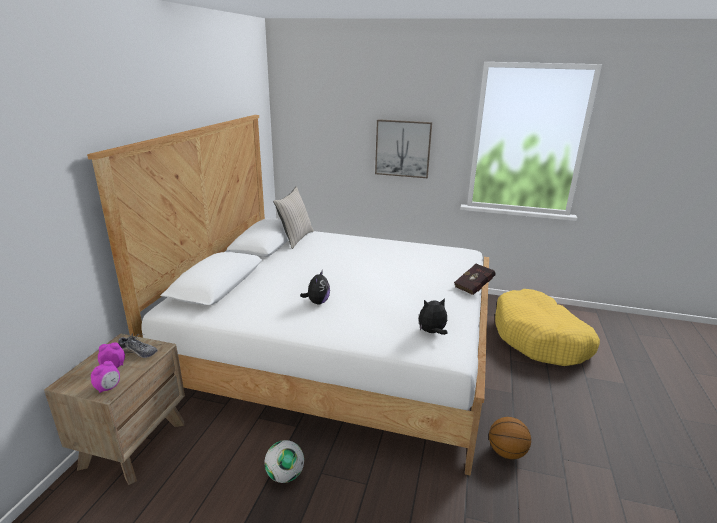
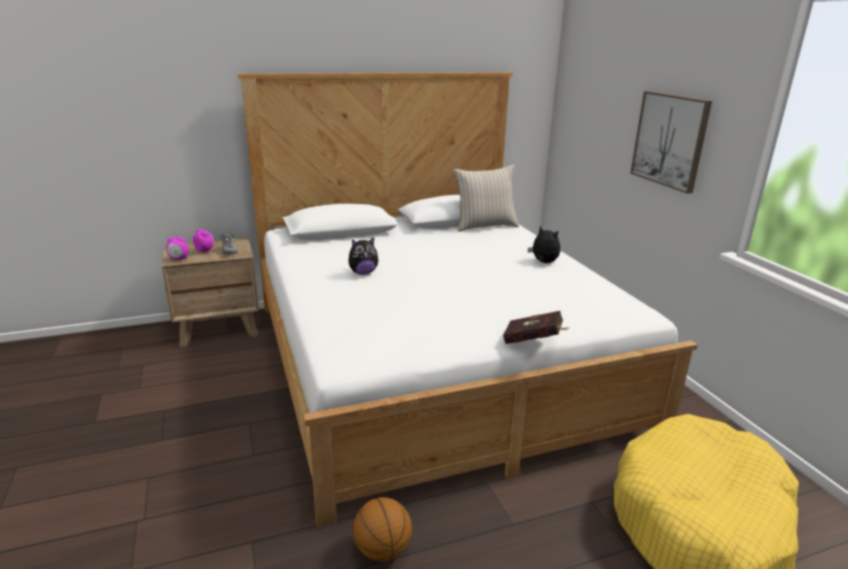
camera: 55 degrees right, 0 degrees up
football [264,440,304,483] -> none
plush toy [419,298,447,335] -> plush toy moved to [528,226,560,263]

